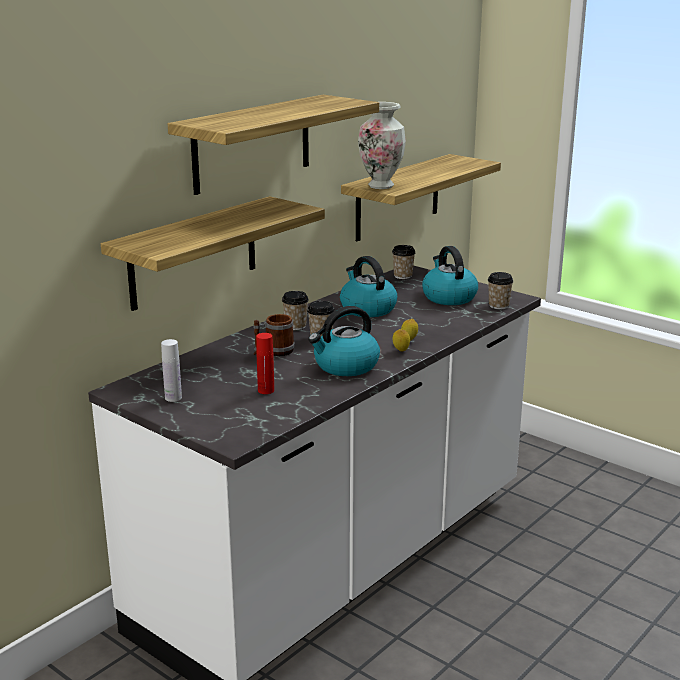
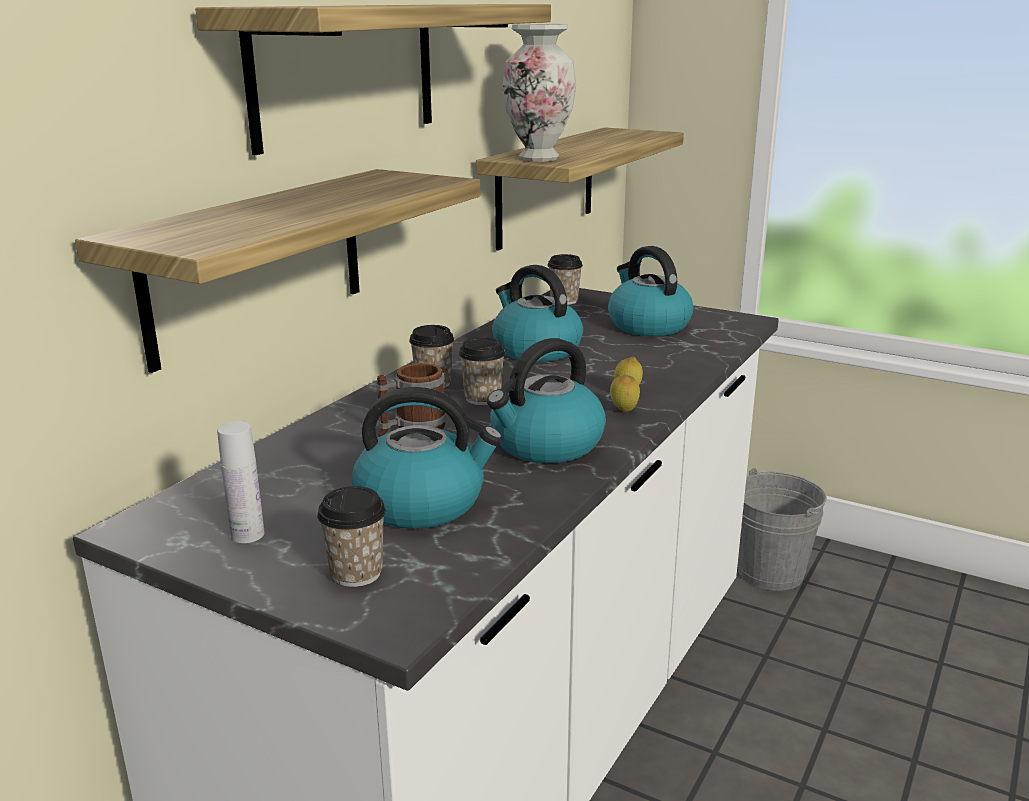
camera: 10 degrees left, 0 degrees up
red bottle [256,333,274,394] -> kettle [352,387,503,529]
cup [488,272,514,309] -> cup moved to [317,486,386,587]
none -> grey bucket [738,468,827,591]

